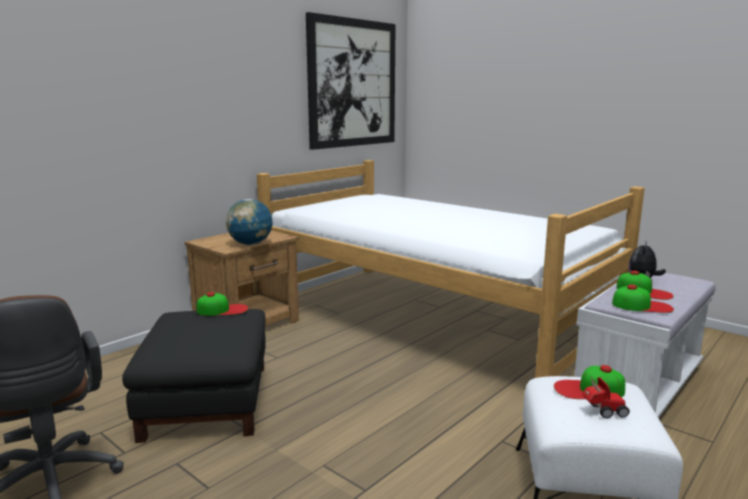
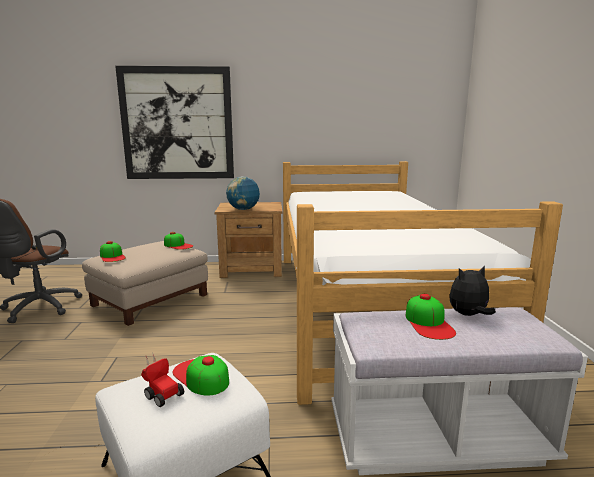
camera: 45 degrees right, 0 degrees up
black ottoman [122,309,266,443] -> beige ottoman [82,241,208,326]
picture [306,12,396,150] -> picture moved to [115,66,234,179]
cap [612,284,674,313] -> cap moved to [100,241,126,262]

